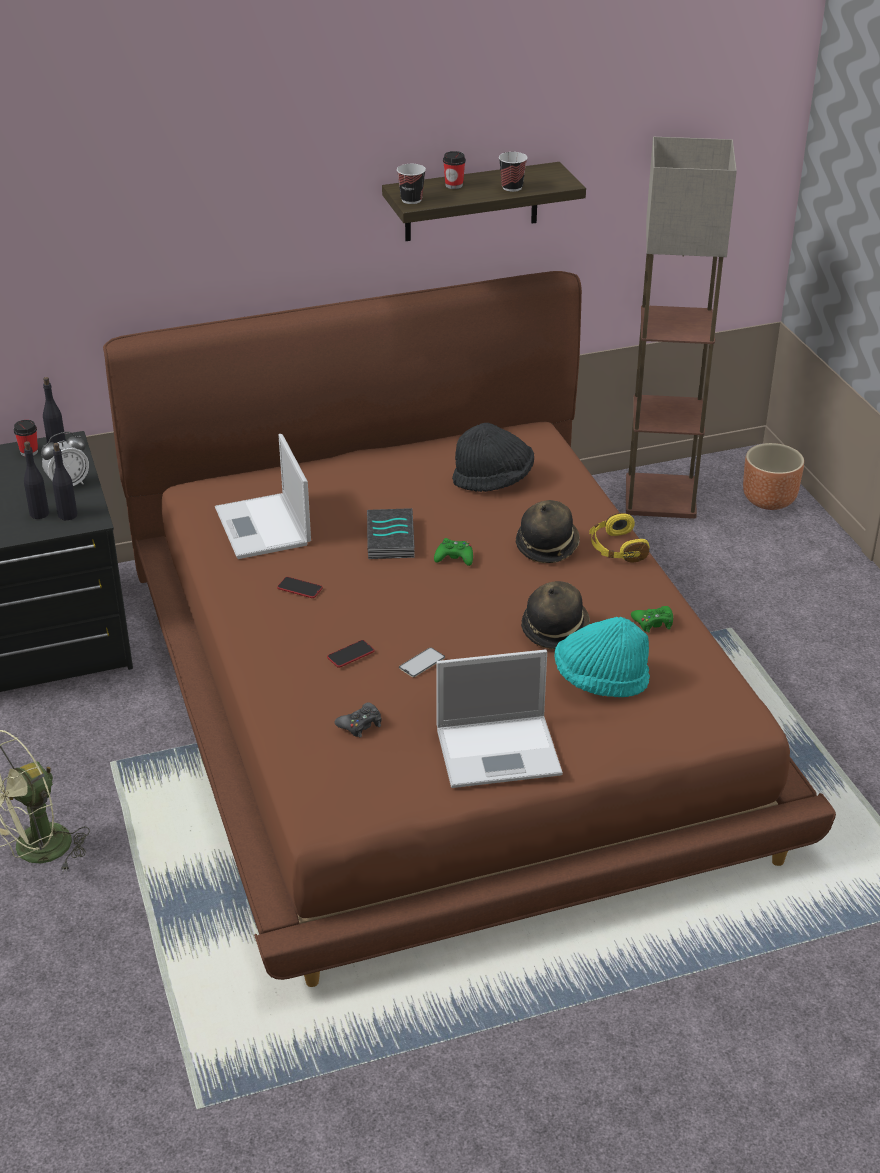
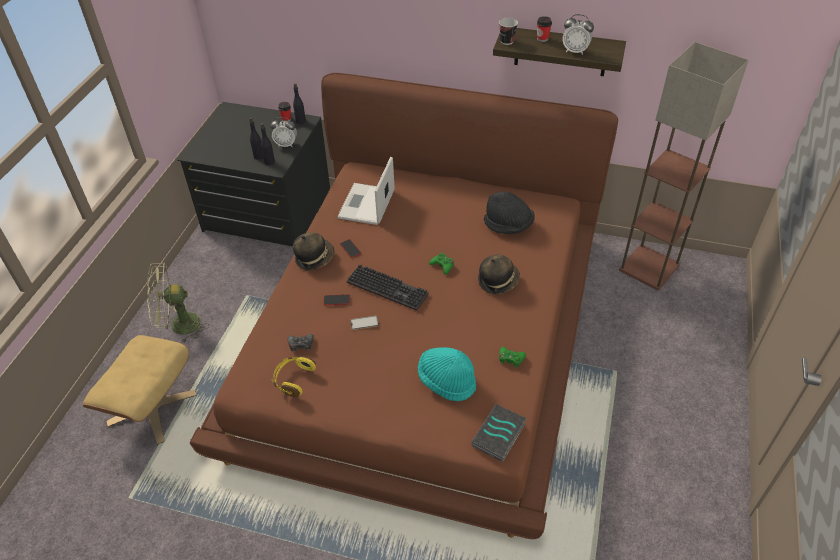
camera: 35 degrees right, 10 degrees up
book [367,508,415,559] -> book moved to [472,404,527,462]
laptop [436,649,563,788] -> none
cup [499,152,527,192] -> alarm clock [562,14,594,55]
hat [521,581,590,649] -> hat moved to [293,232,334,271]
yellow headphones [589,513,650,562] -> yellow headphones moved to [272,356,316,397]
brown planter [743,443,804,510] -> none
none -> beige ottoman [83,335,197,444]
none -> keyboard [347,264,429,311]

